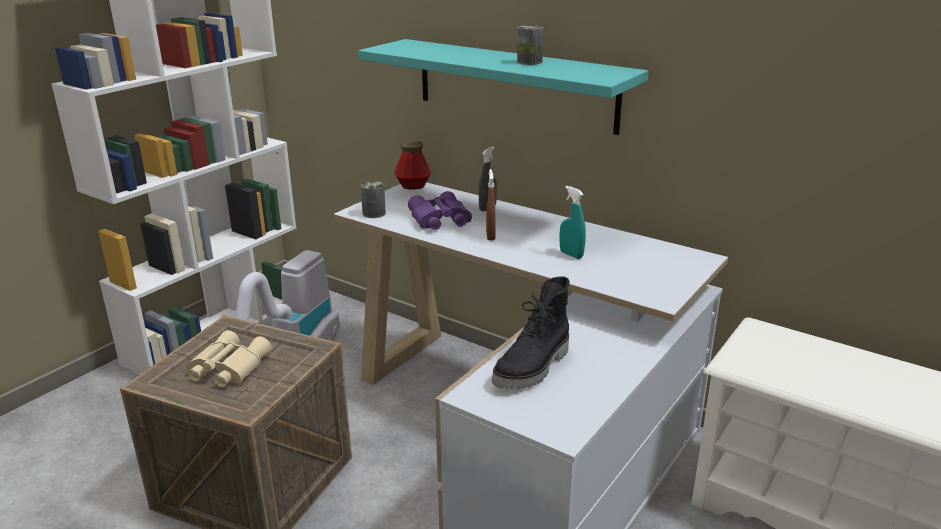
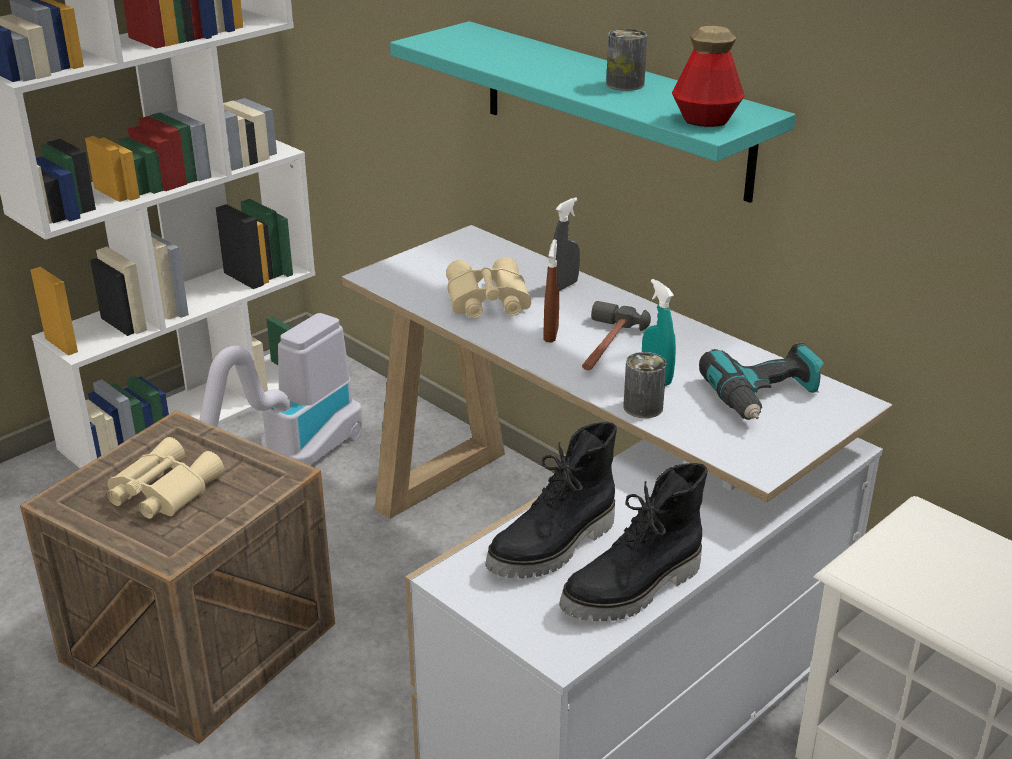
camera: 10 degrees right, 5 degrees up
can [361,181,386,218] -> can moved to [623,352,667,418]
bottle [394,139,431,190] -> bottle moved to [672,26,745,127]
purple binoculars [408,191,472,230] -> beige binoculars [446,257,531,318]
none -> black boot [559,463,708,621]
none -> hammer [582,301,651,370]
none -> power drill [699,343,824,420]

